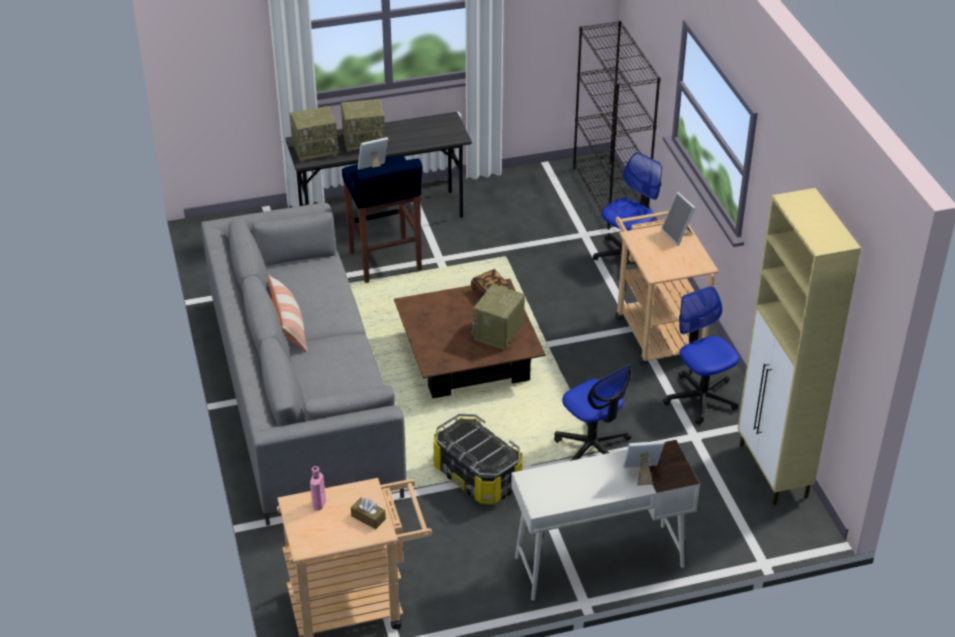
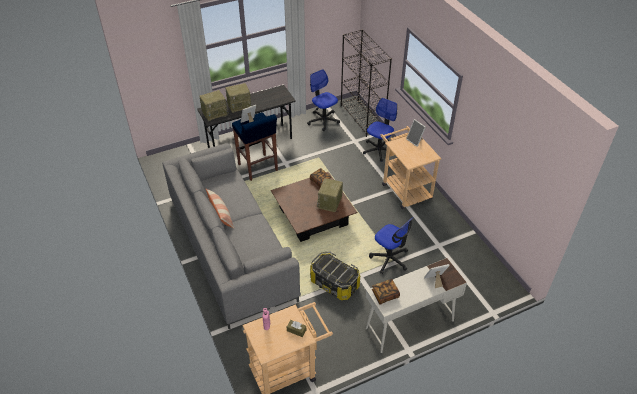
camera: 10 degrees left, 5 degrees up
office chair [663,286,739,424] -> office chair moved to [307,69,340,131]
beige cabinet [738,188,861,505] -> none
none -> book [372,279,400,305]

